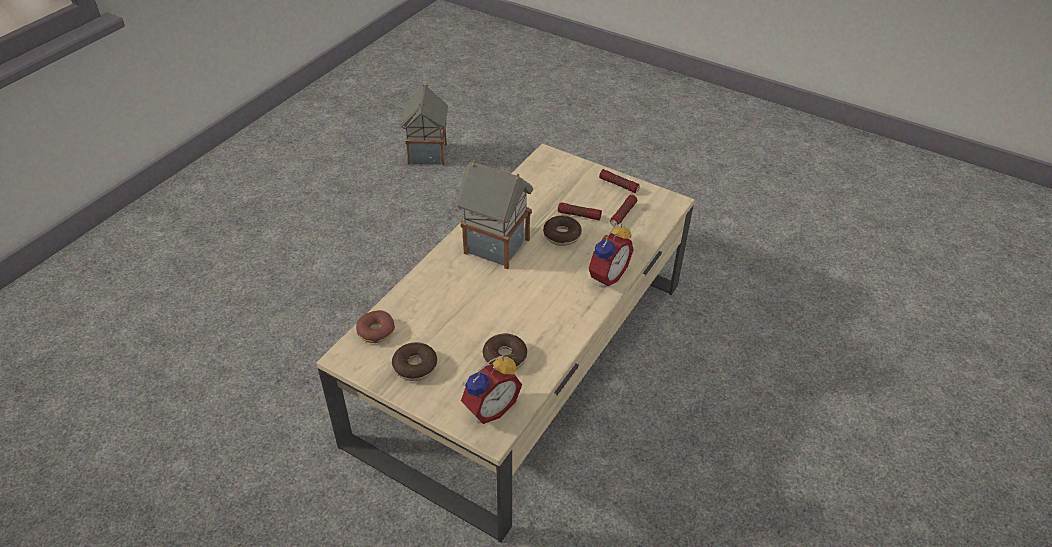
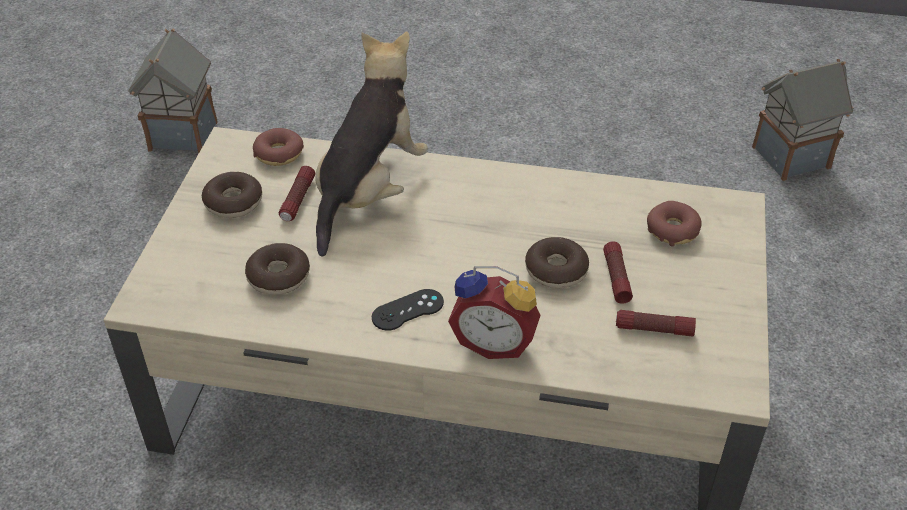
camera: 70 degrees right, 0 degrees up
toy house [457,160,533,269] -> toy house moved to [129,28,218,154]
alarm clock [461,355,522,424] -> none
flashlight [599,169,640,193] -> flashlight moved to [279,166,315,221]
none -> plush toy [315,31,428,256]
none -> black game controller [372,289,444,331]
none -> donut [647,201,702,247]

